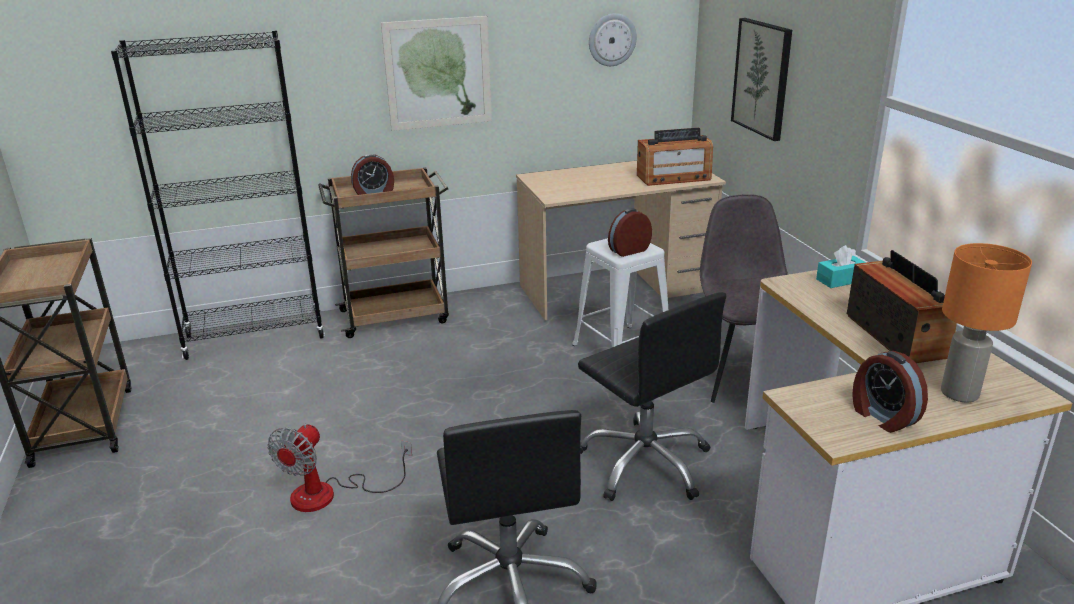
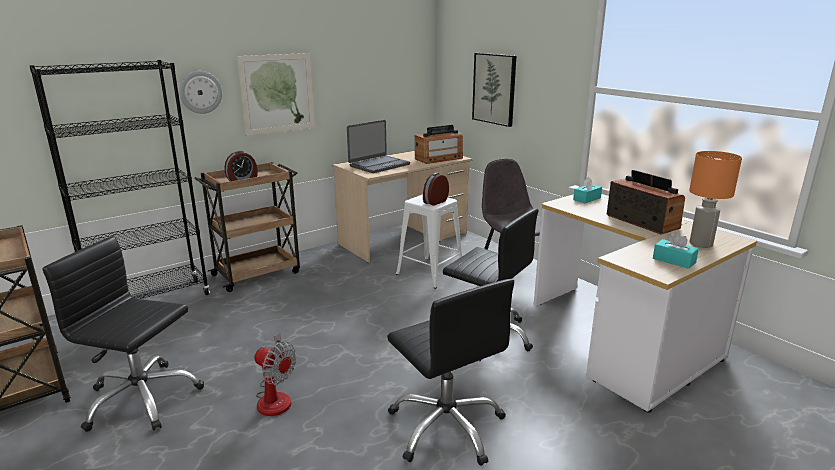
camera: 20 degrees left, 5 degrees down
fan [268,423,412,512] -> fan turned 60 degrees counterclockwise [254,333,296,416]
wall clock [589,13,637,66] -> wall clock moved to [179,71,222,114]
alarm clock [852,351,928,433] -> turquoise tissue box [653,232,699,269]
none -> black office chair [42,236,204,432]
none -> laptop [347,120,410,173]

